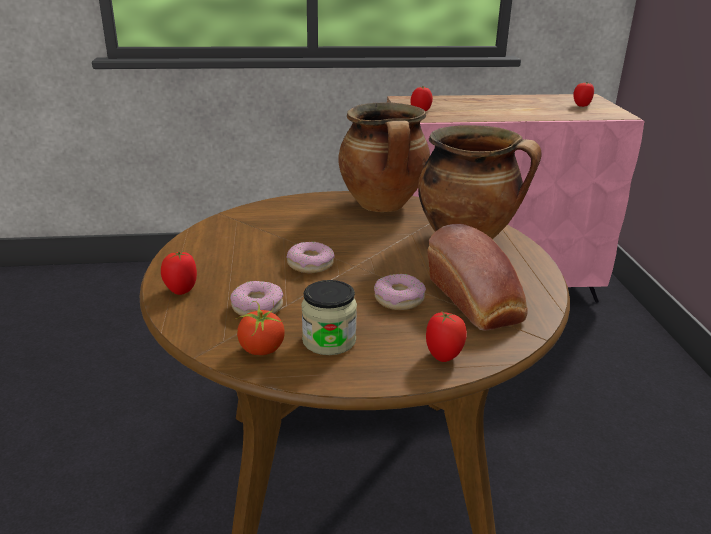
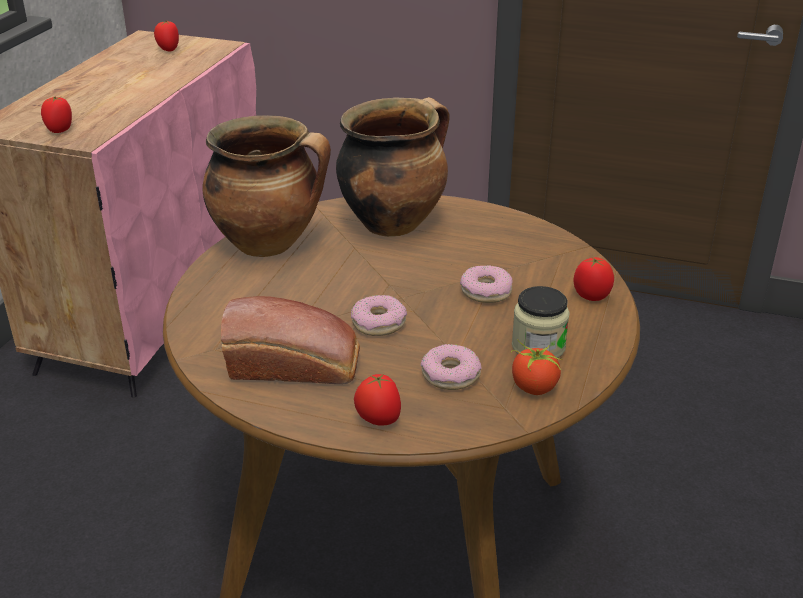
camera: 65 degrees left, 5 degrees up
bread [427,224,528,330] -> bread moved to [221,296,360,384]

